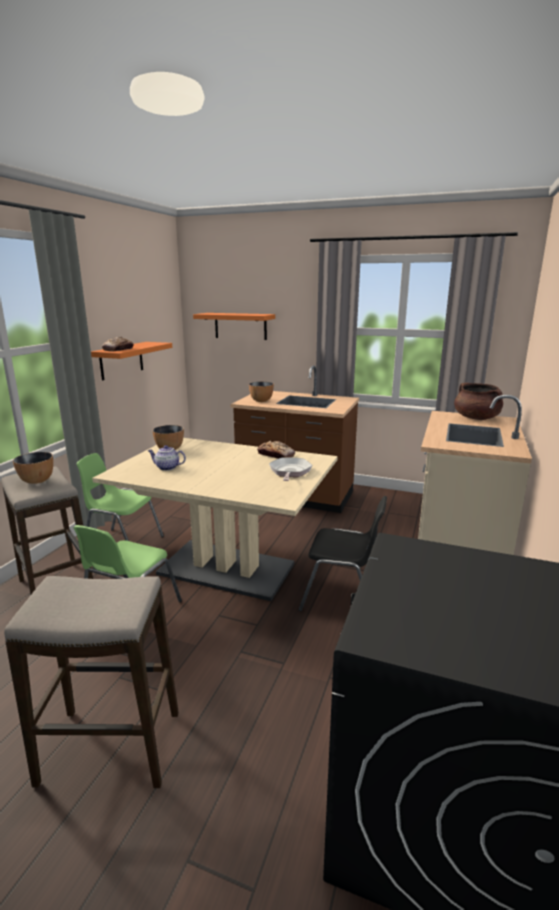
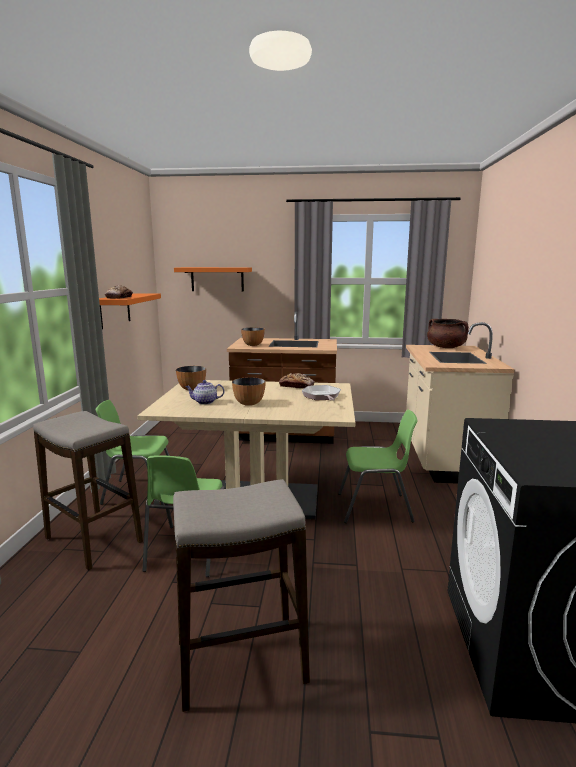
camera: 15 degrees left, 5 degrees down
bowl [13,452,53,484] -> bowl moved to [232,377,265,406]
black chair [299,496,387,611] -> green chair [338,410,418,523]

